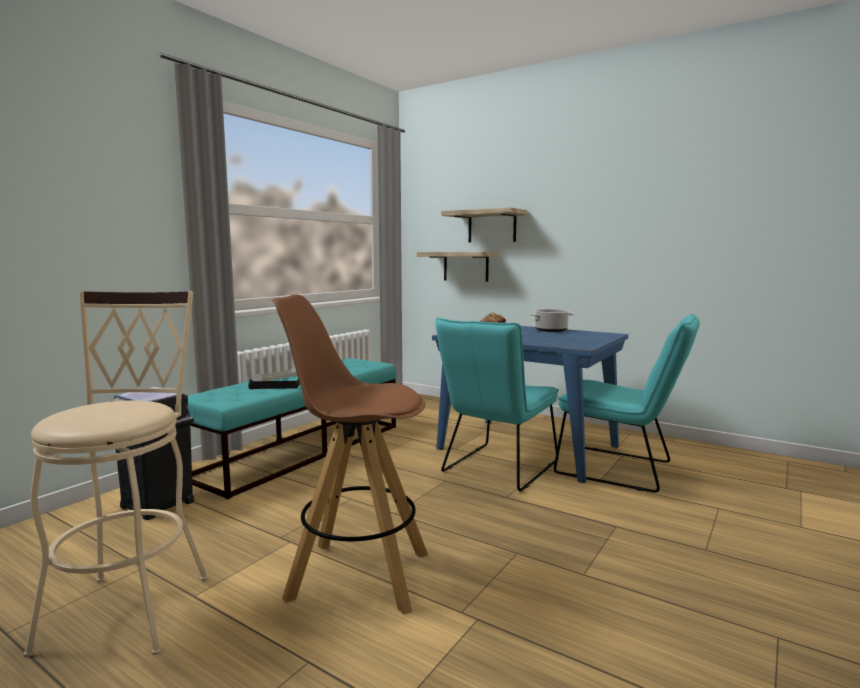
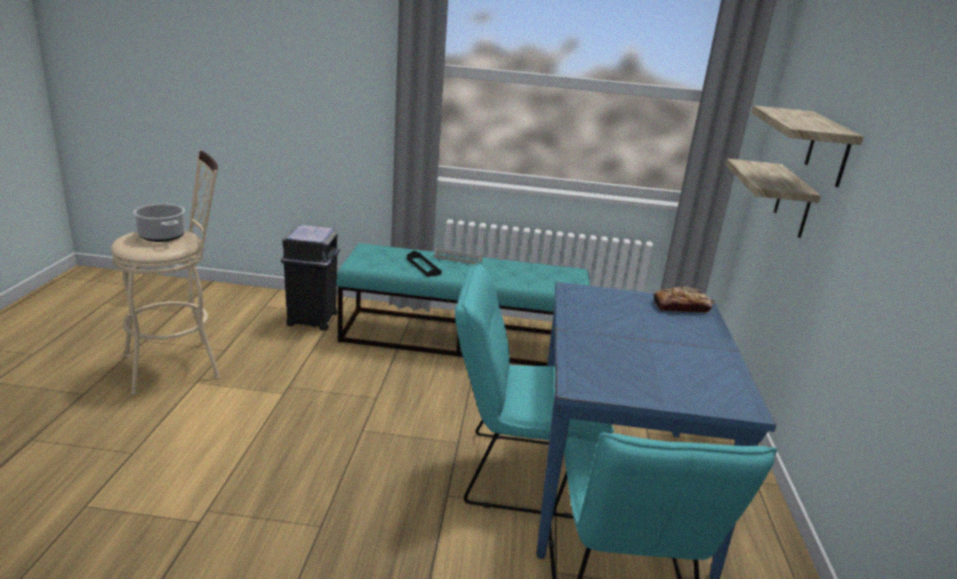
camera: 60 degrees right, 15 degrees up
brown stool [272,294,428,615] -> none
cooking pot [528,309,575,332] -> cooking pot moved to [133,203,185,242]

